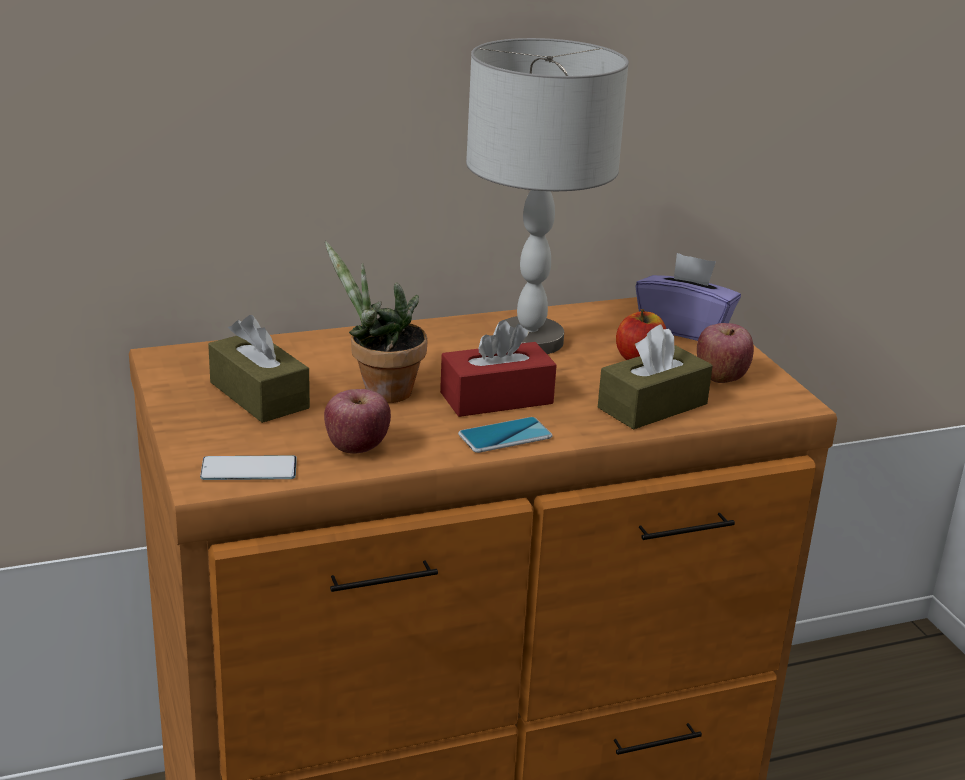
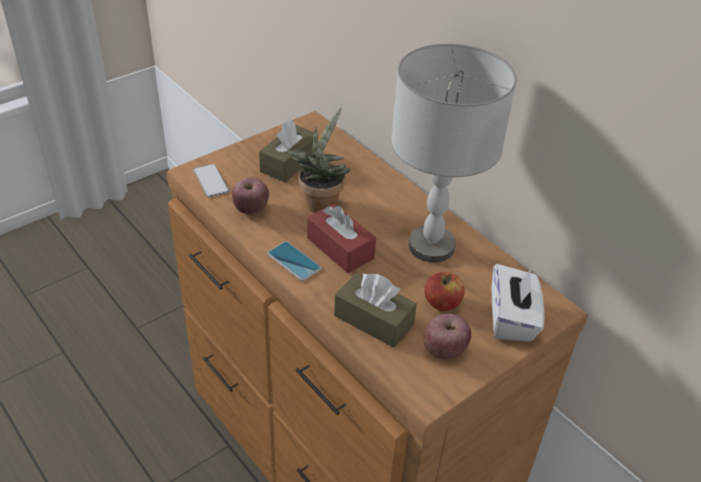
camera: 70 degrees right, 15 degrees up
purple tissue box [636,253,741,341] -> white tissue box [492,264,545,342]

